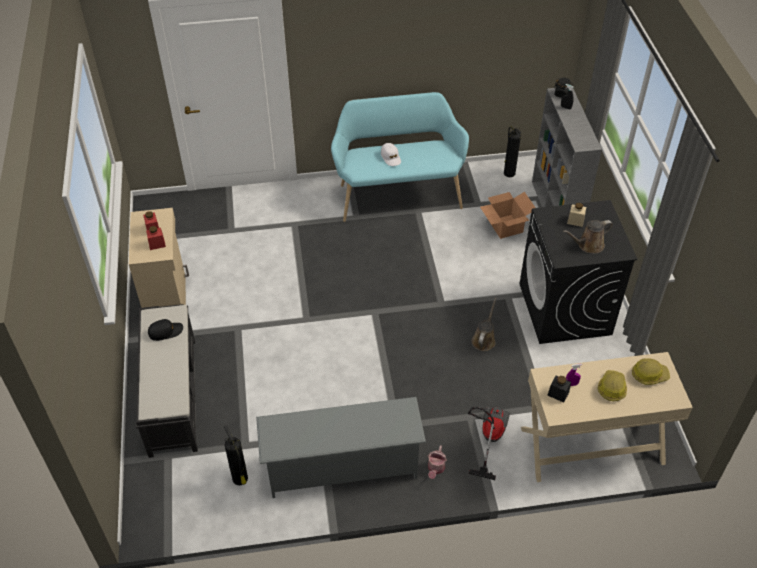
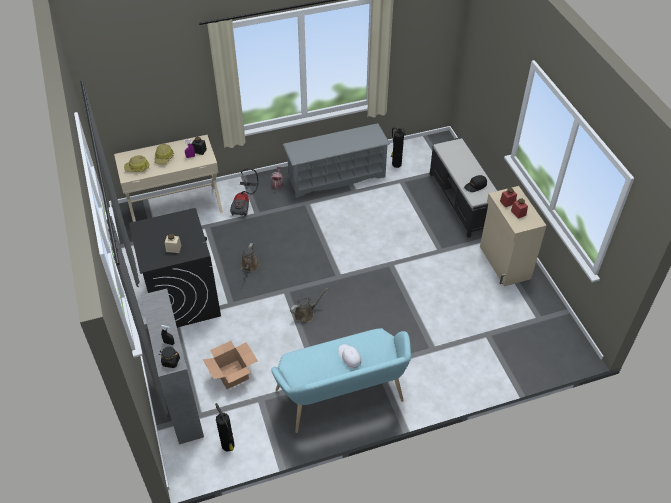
camera: 170 degrees right, 0 degrees up
brown watering can [563,220,613,253] -> brown watering can moved to [290,288,328,322]

